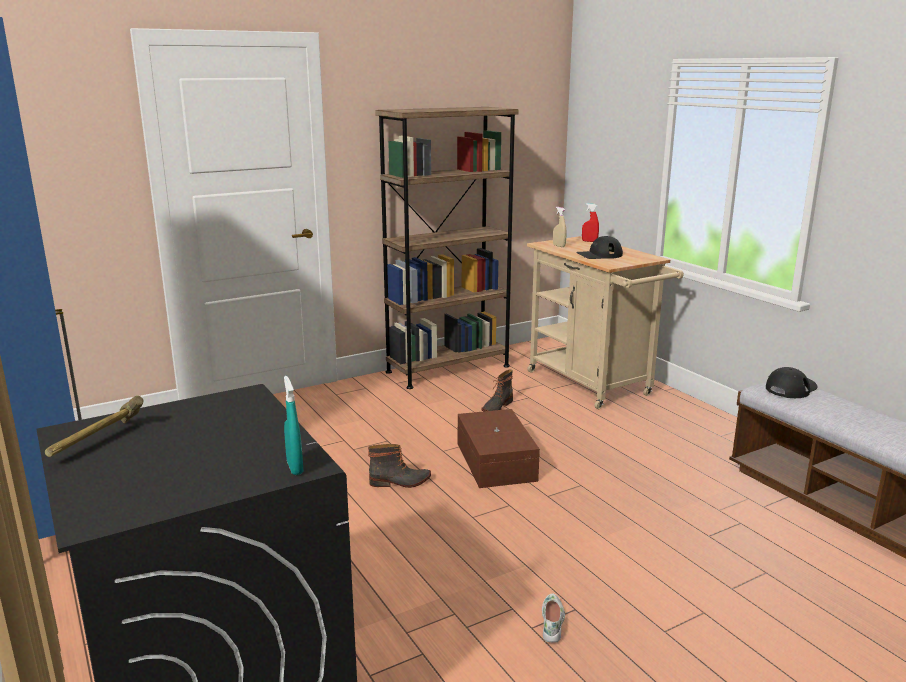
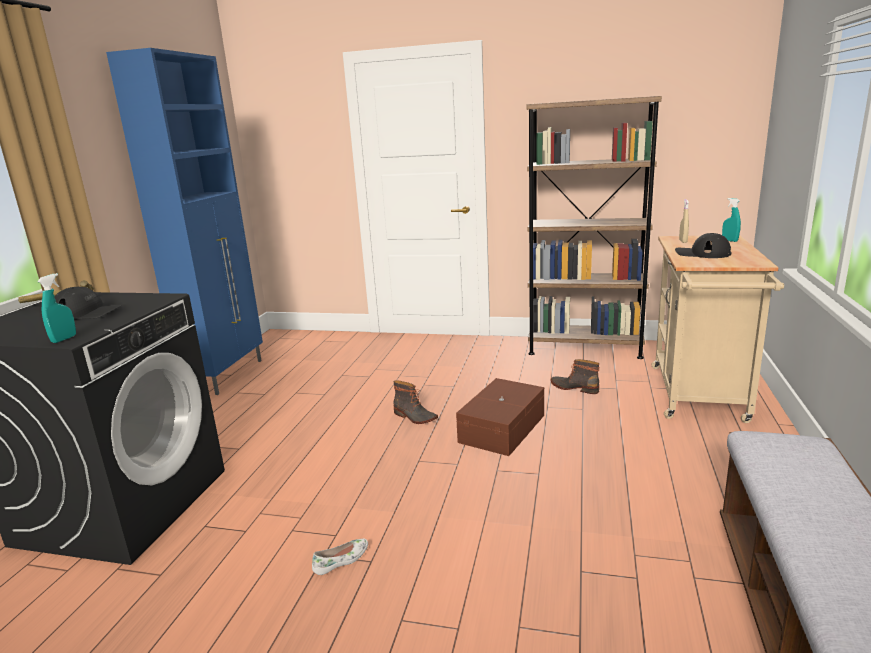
camera: 45 degrees right, 0 degrees up
boot [481,370,513,411] -> boot turned 45 degrees clockwise [550,359,600,394]
red spray bottle [582,203,599,242] -> turquoise spray bottle [722,198,741,242]
black cap [766,367,818,398] -> black cap moved to [55,287,122,319]

